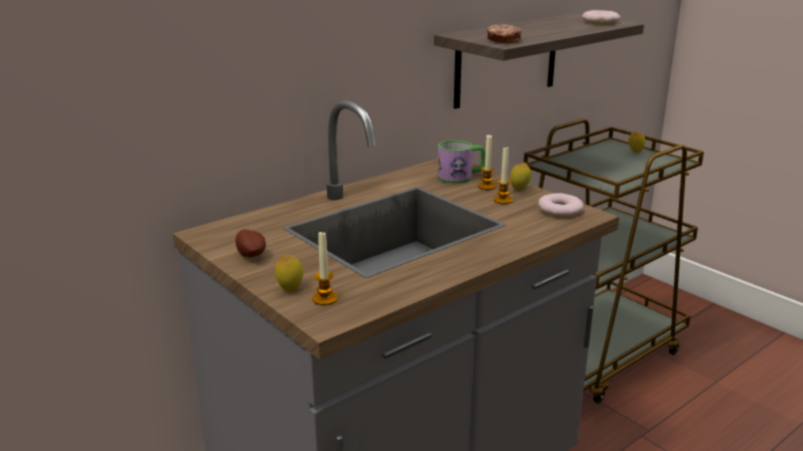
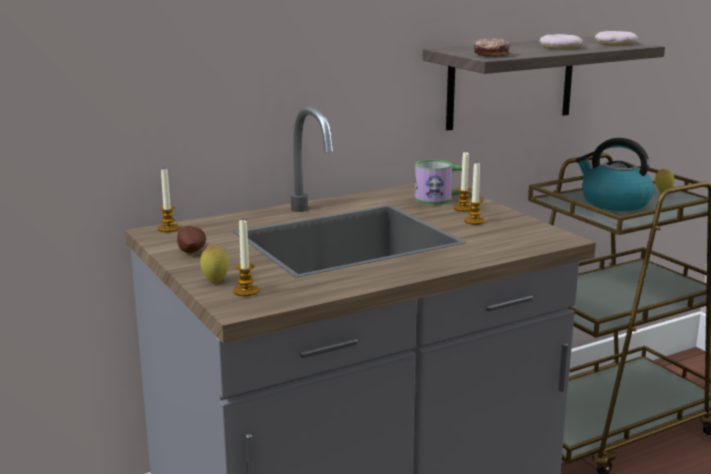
camera: 10 degrees right, 5 degrees down
lemon [510,162,531,190] -> none
donut [538,193,584,217] -> donut moved to [540,34,583,49]
none -> candle [158,169,179,232]
none -> kettle [576,138,654,211]

